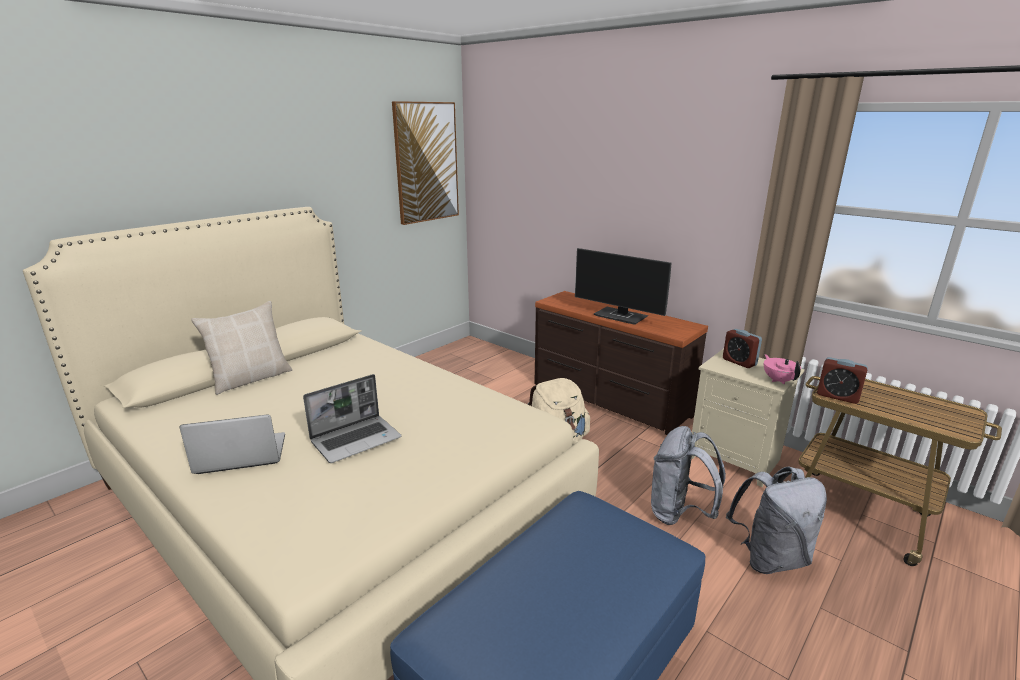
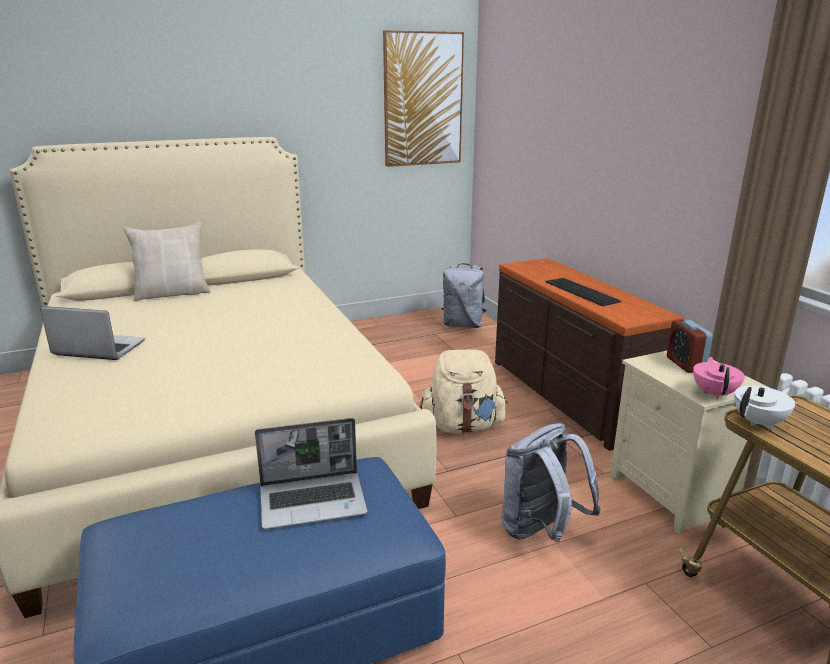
camera: 25 degrees right, 0 degrees up
laptop [303,374,402,463] -> laptop moved to [255,418,368,529]
monitor [575,248,671,325] -> keyboard [546,278,621,306]
grey backpack [726,467,827,574] -> grey backpack moved to [441,263,487,328]
alarm clock [817,357,868,404] -> white teapot [734,386,795,429]

